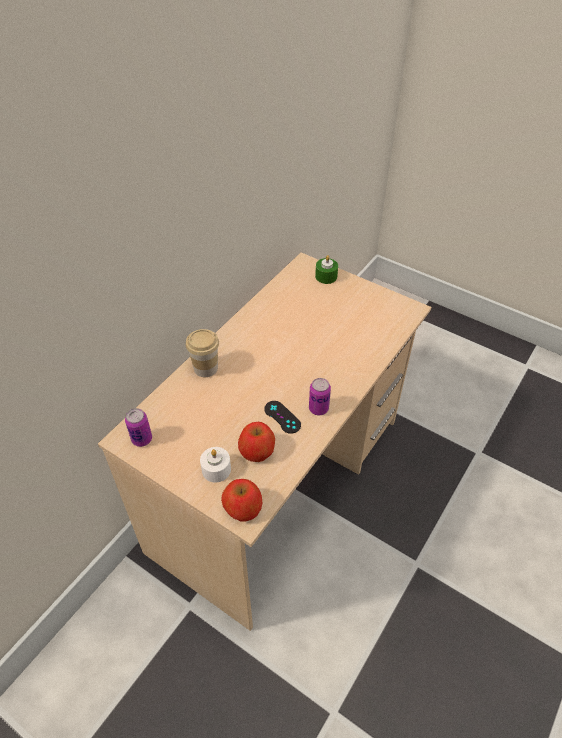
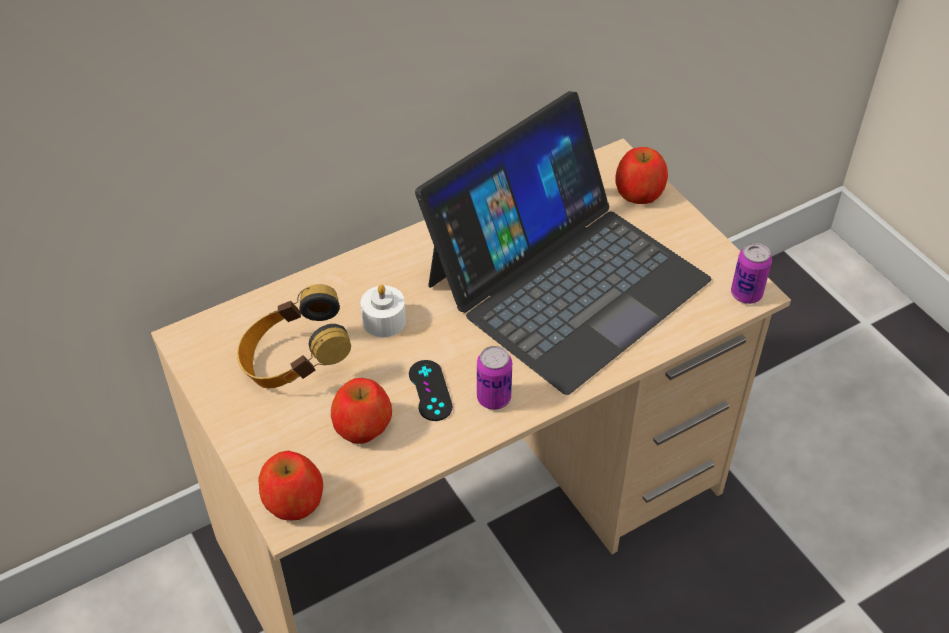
camera: 25 degrees right, 0 degrees up
can [125,408,152,447] -> can moved to [731,242,772,304]
cup [186,329,219,377] -> none
white candle [200,447,231,483] -> white candle moved to [361,285,406,337]
green candle [315,255,338,284] -> apple [615,147,668,204]
none -> headphones [237,284,351,389]
none -> laptop [415,91,711,395]

